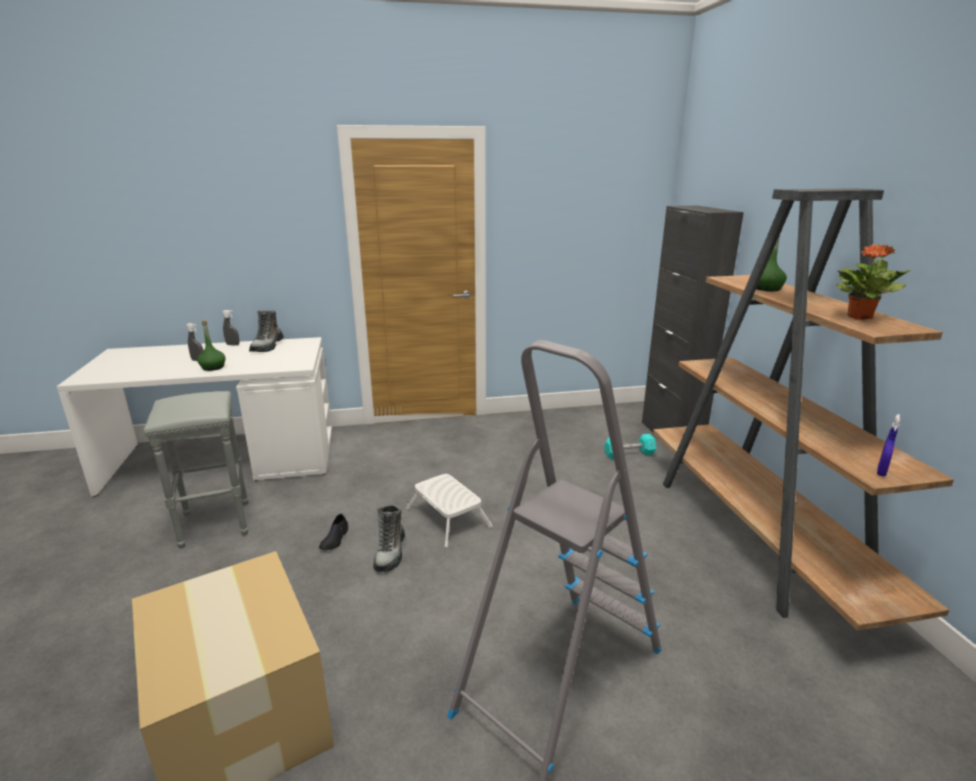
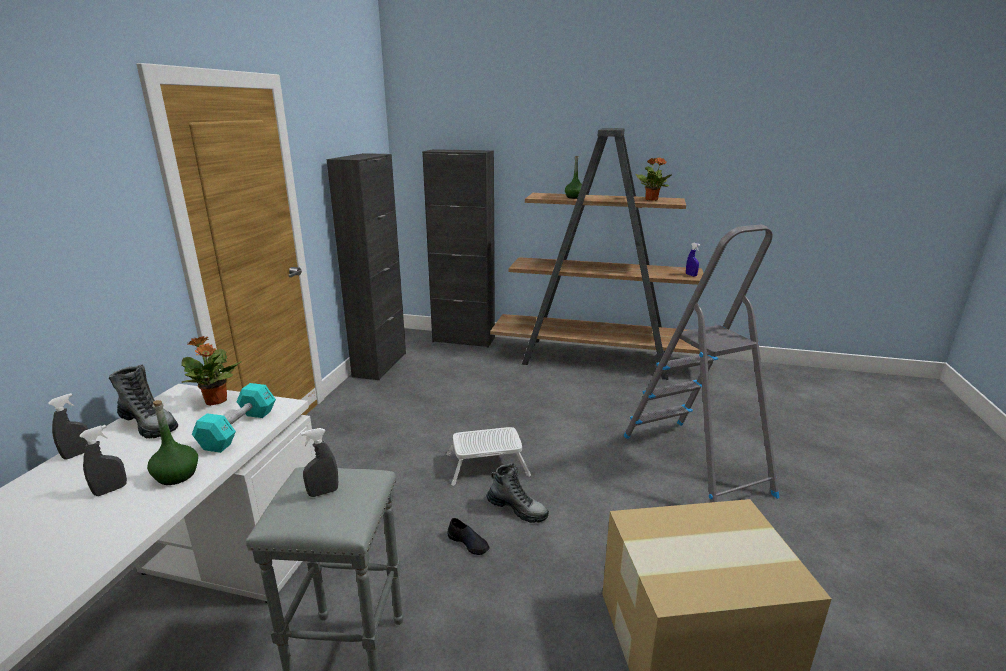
camera: 65 degrees left, 0 degrees up
turquoise dumbbell [604,434,657,459] -> turquoise dumbbell moved to [192,383,276,453]
none -> potted plant [181,336,242,406]
none -> grey spray bottle [301,428,338,497]
none -> black cabinet [327,153,406,380]

